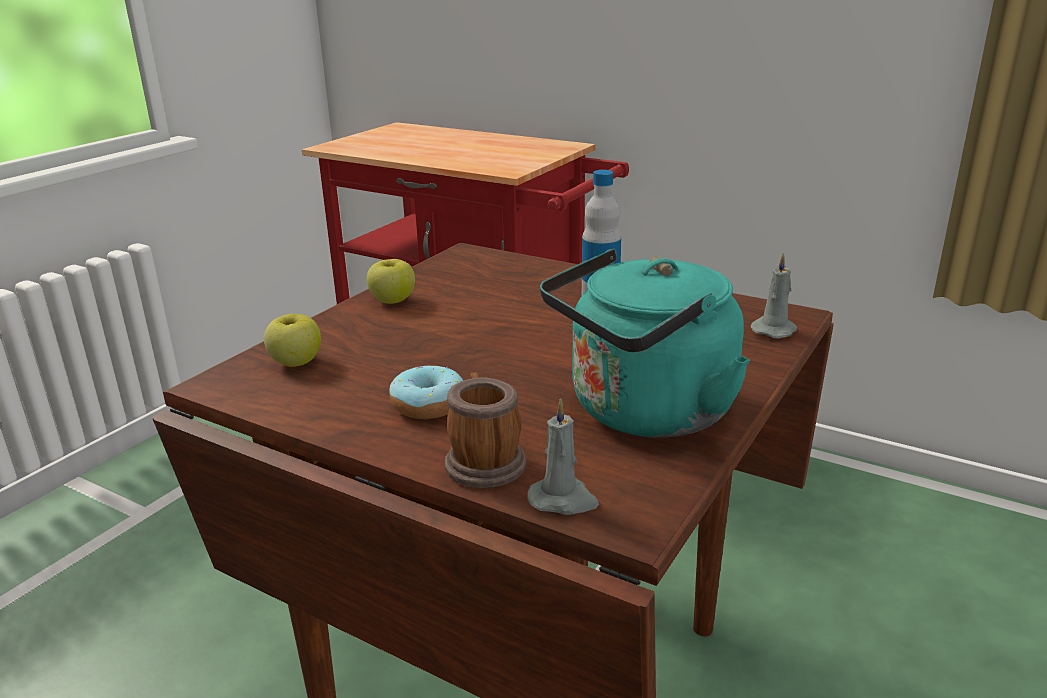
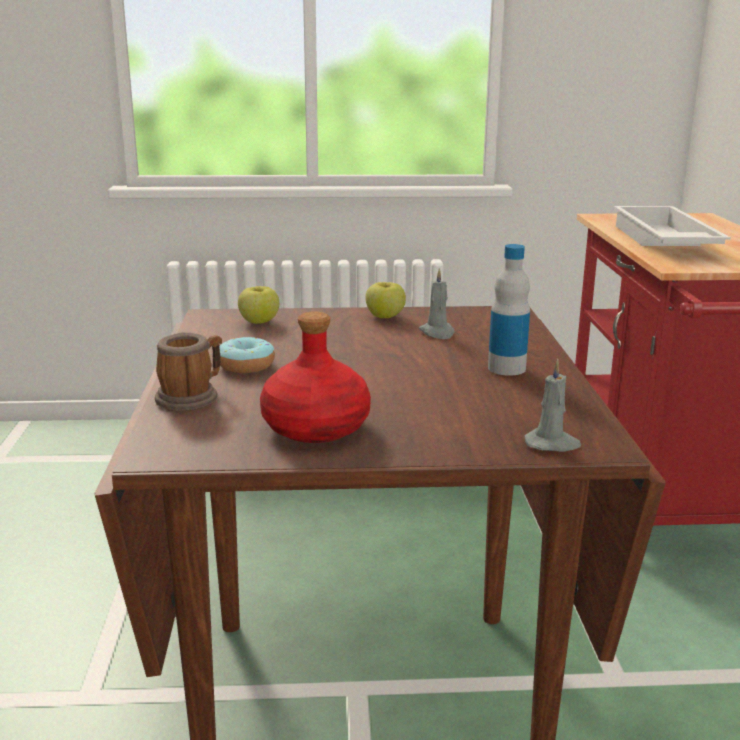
camera: 55 degrees right, 5 degrees down
grey candle [527,398,599,515] -> grey candle moved to [419,268,455,339]
turquoise kettle [540,249,750,438] -> red bottle [260,311,371,443]
none -> white tray [614,206,731,246]

